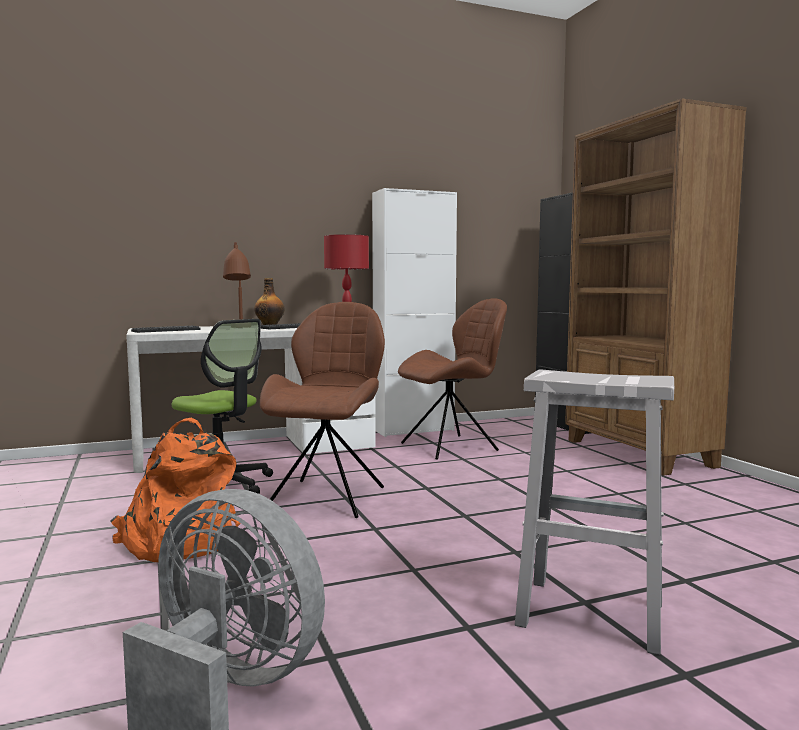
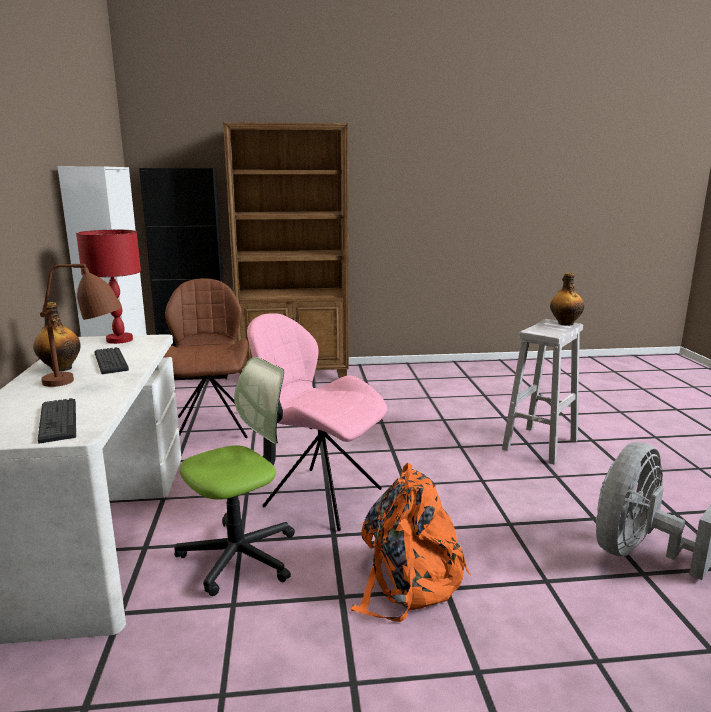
camera: 75 degrees left, 10 degrees up
brown chair [260,302,385,518] -> pink chair [247,313,387,531]
none -> bottle [550,273,584,326]

